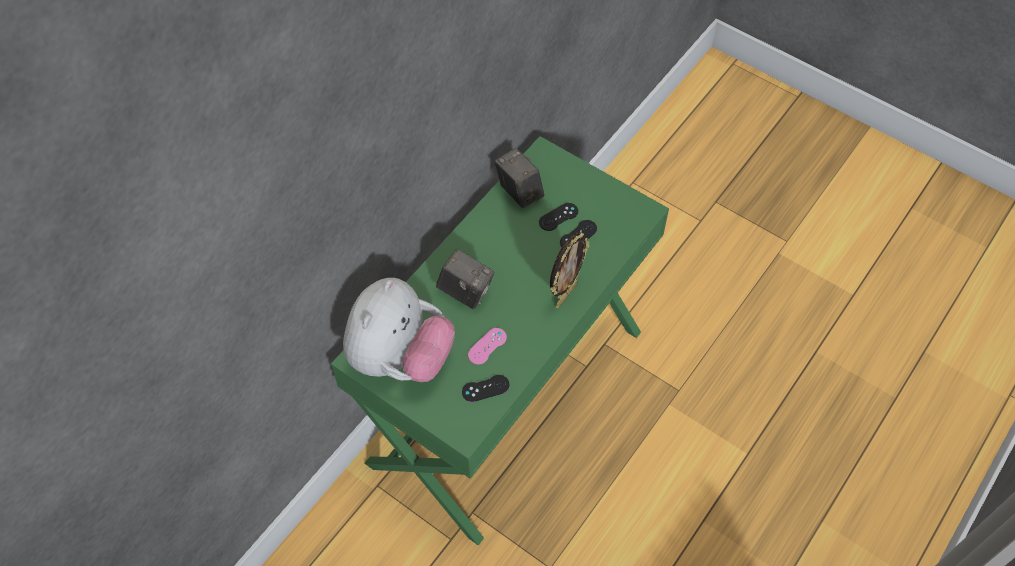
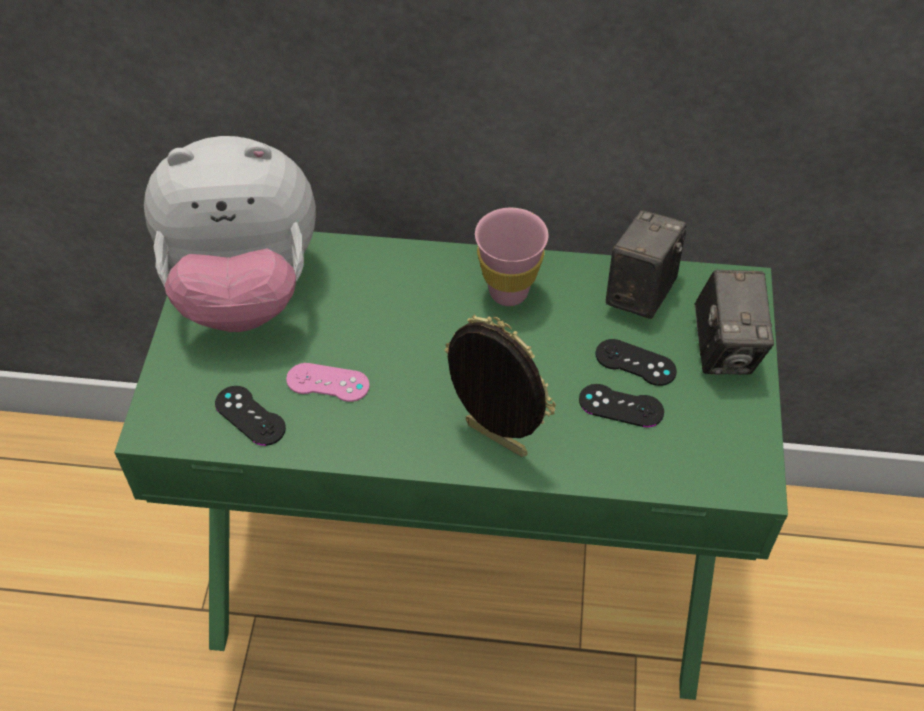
camera: 60 degrees right, 5 degrees down
camera [436,249,494,309] -> camera moved to [694,270,774,375]
picture frame [550,233,590,308] -> picture frame turned 150 degrees counterclockwise [444,314,556,457]
none -> pink cup [475,208,548,306]

